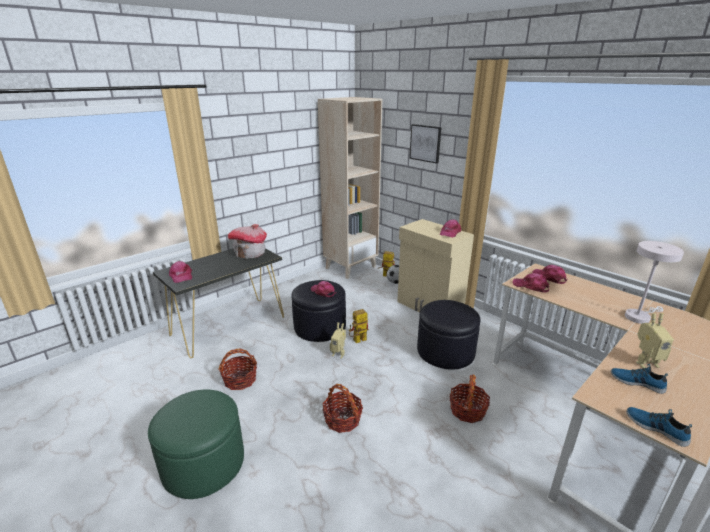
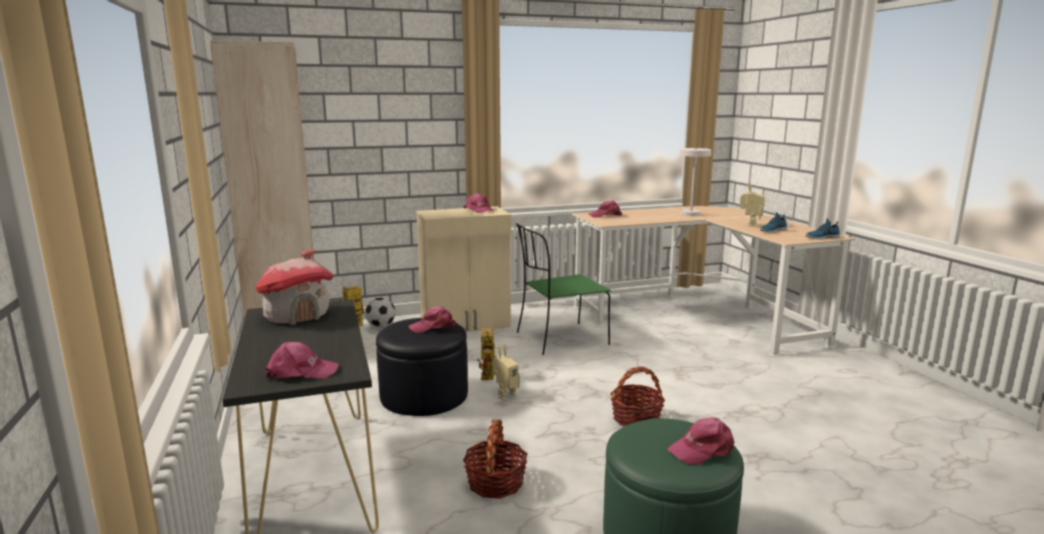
camera: 65 degrees left, 10 degrees down
picture [409,124,442,164] -> none
black ottoman [417,300,480,370] -> green chair [516,223,611,355]
basket [450,374,490,423] -> none
pink cap [512,273,550,293] -> pink cap moved to [667,417,735,465]

